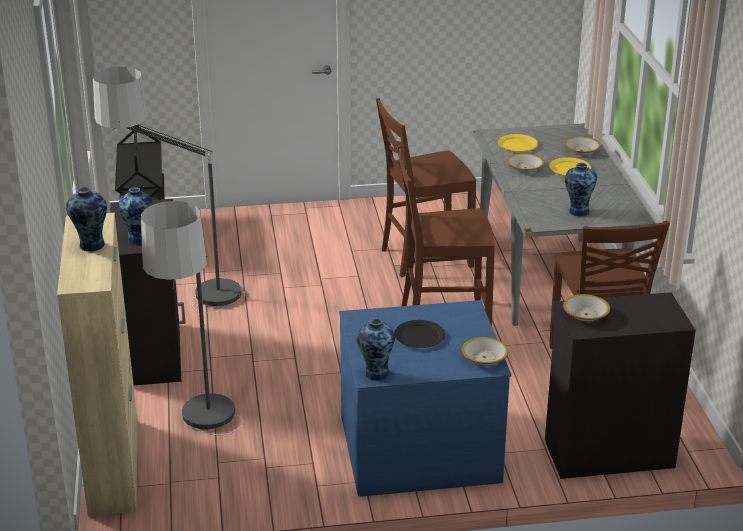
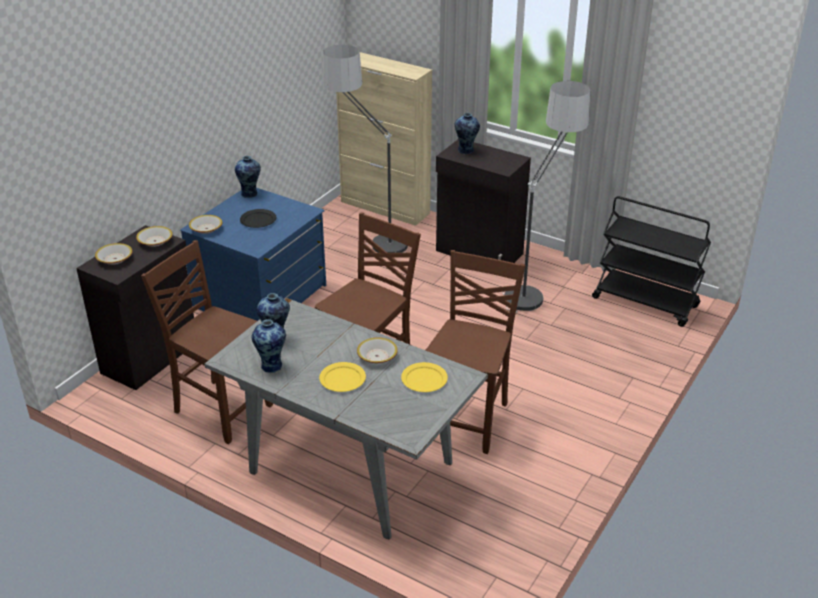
camera: 130 degrees right, 5 degrees up
vase [66,187,107,252] -> vase moved to [252,319,286,373]
bowl [564,136,601,155] -> bowl moved to [95,243,132,265]

